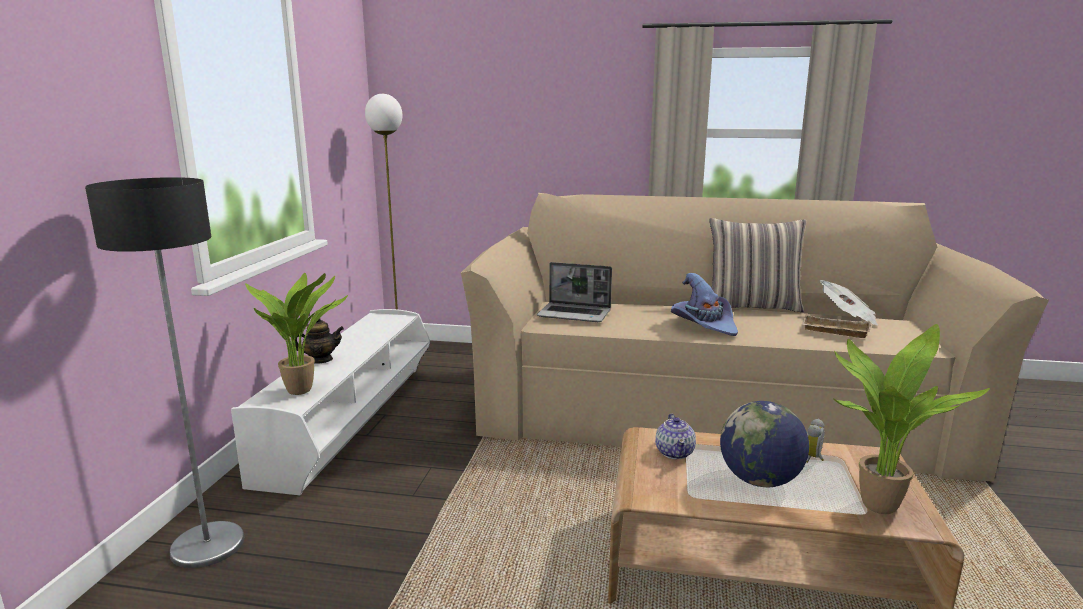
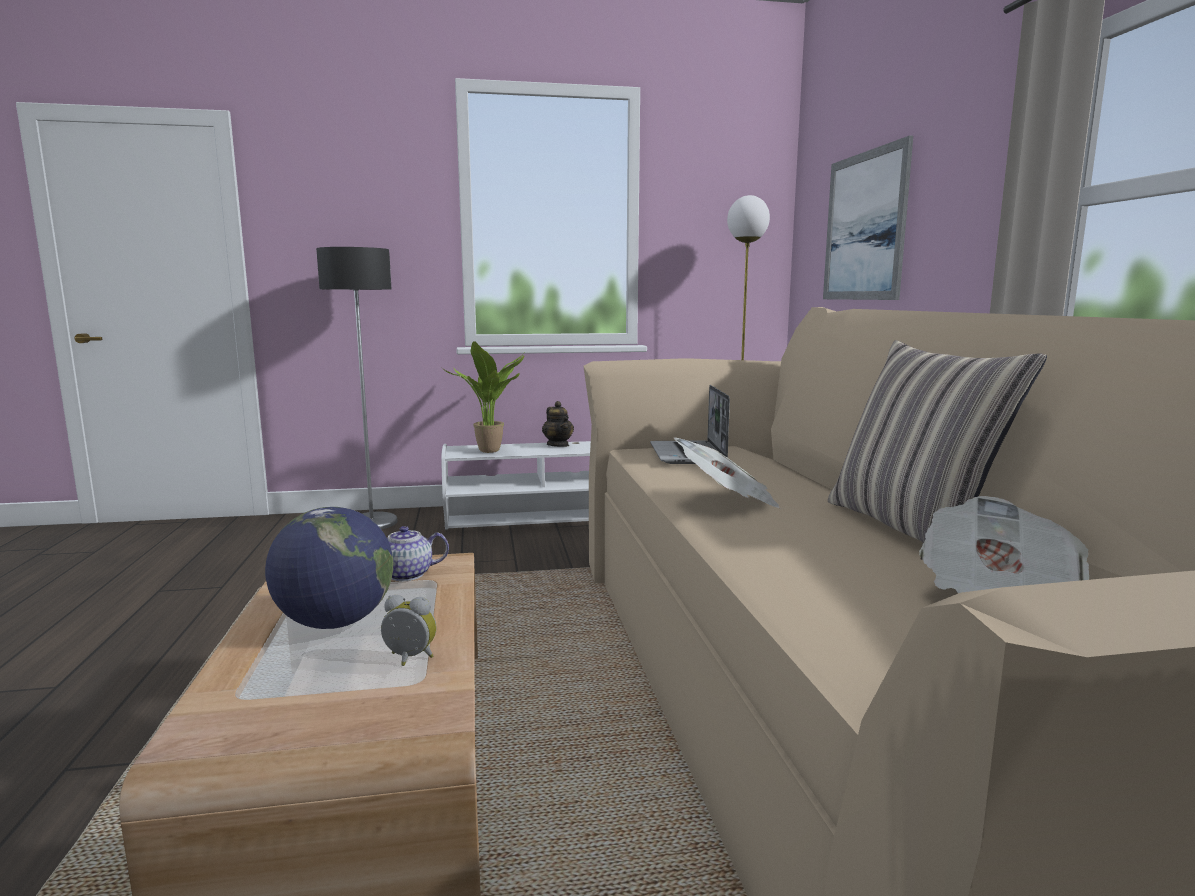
camera: 70 degrees right, 5 degrees down
purple hat [671,273,738,336] -> newspaper [673,437,783,509]
beige tray [802,315,871,338] -> none
potted plant [833,324,990,514] -> none
none -> picture [823,136,913,300]

